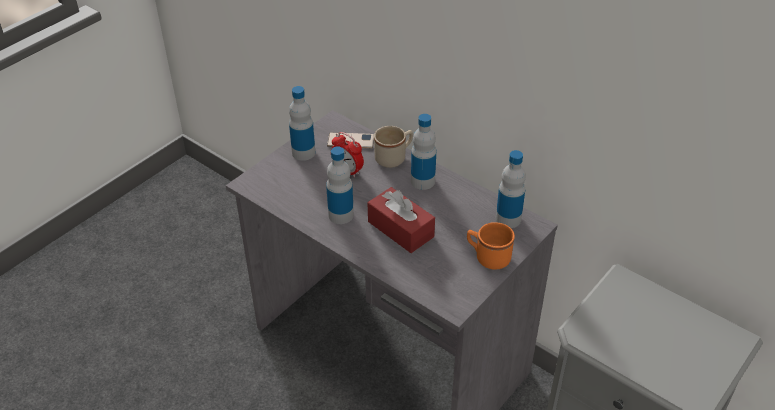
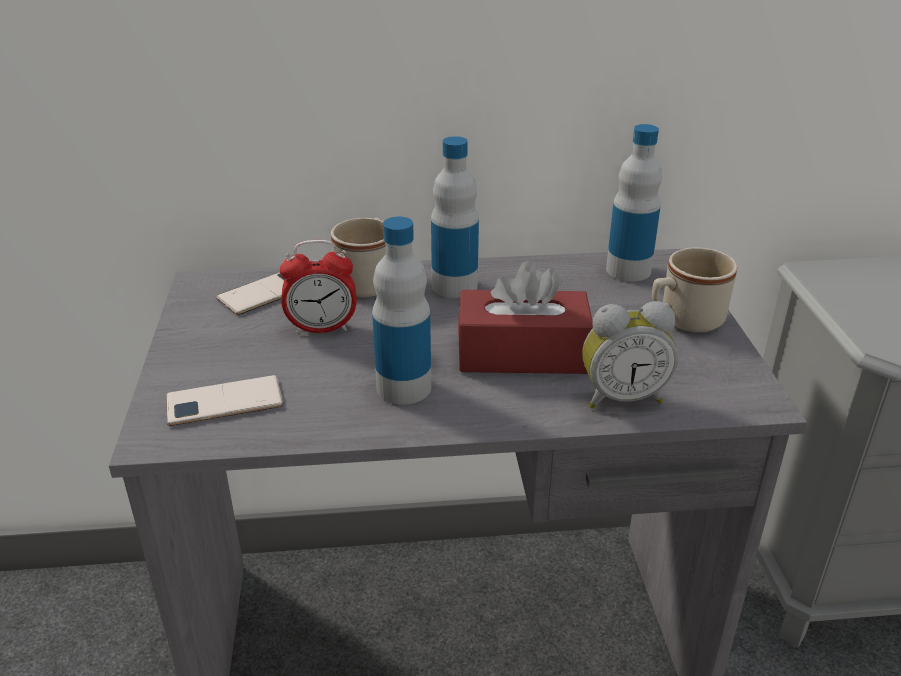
camera: 45 degrees left, 10 degrees down
bottle [289,86,315,161] -> none
orange mug [467,222,515,270] -> beige mug [652,247,737,333]
none -> phone [166,375,283,426]
none -> alarm clock [582,301,678,409]

